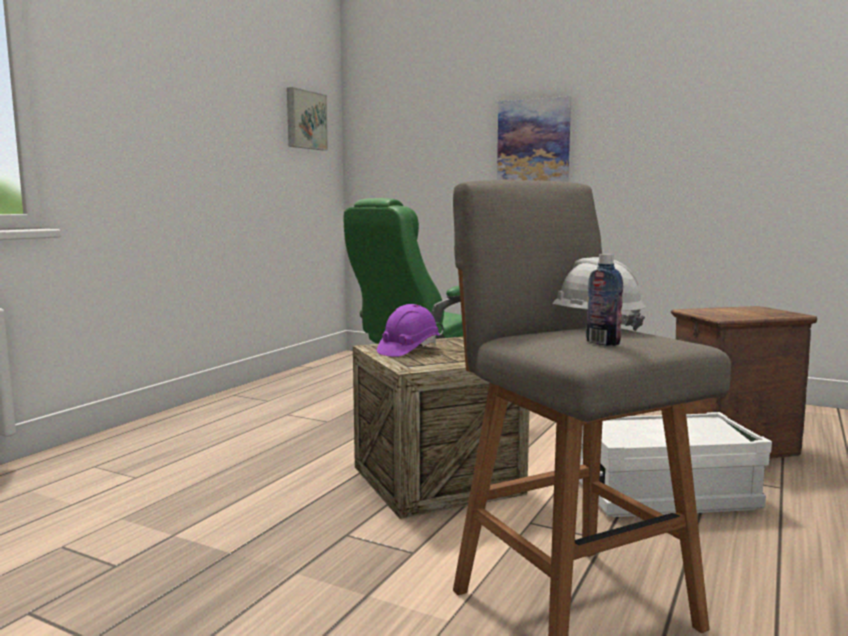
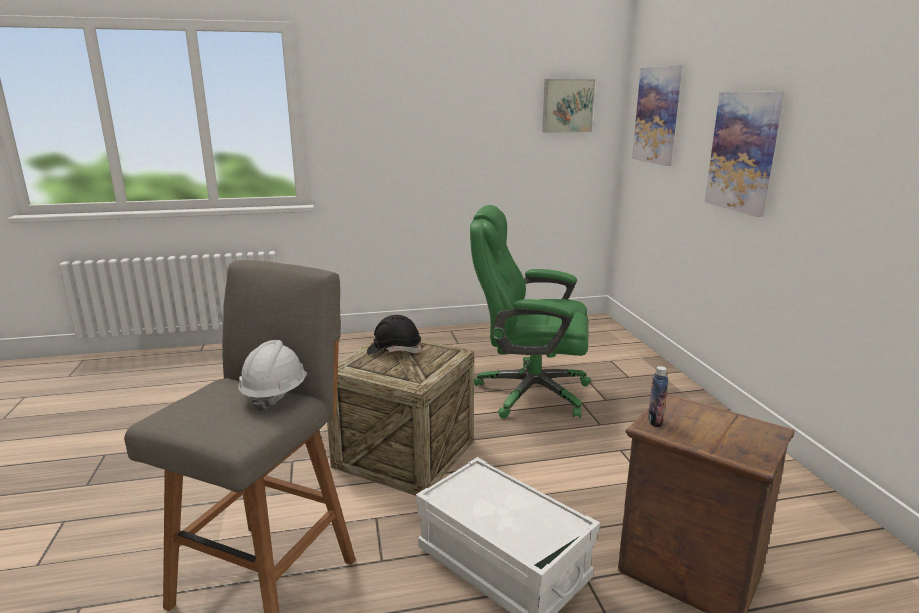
camera: 50 degrees right, 10 degrees up
purple hard hat [377,304,440,357] -> black hard hat [367,315,422,355]
bottle [586,254,623,346] -> bottle moved to [648,366,668,427]
none -> picture [632,65,682,166]

